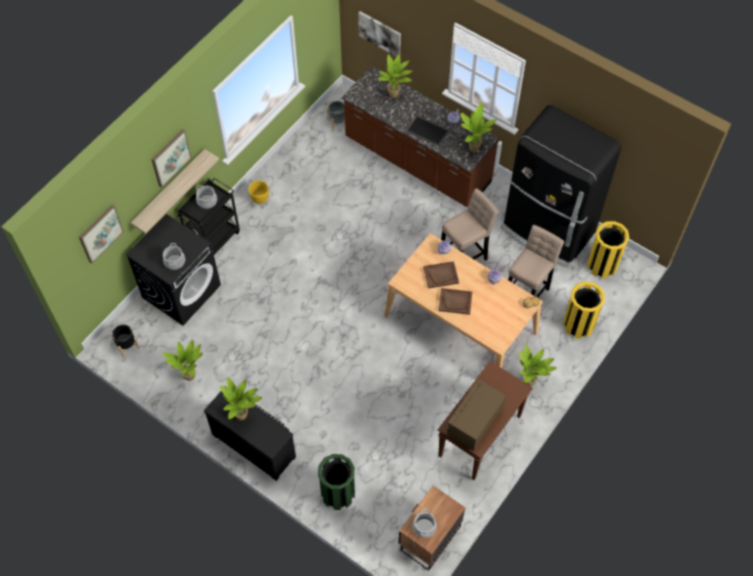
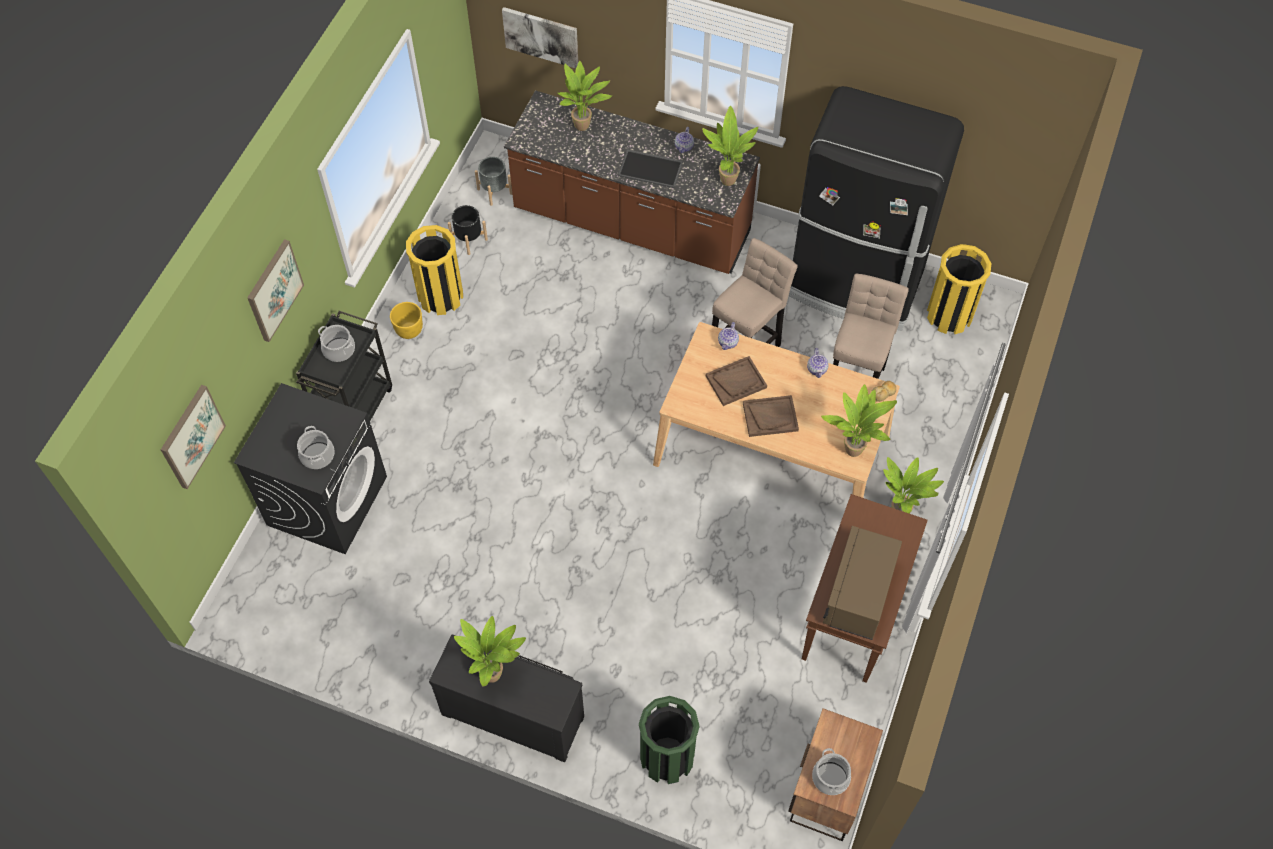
camera: 15 degrees left, 0 degrees up
black planter [111,325,140,357] -> black planter moved to [448,205,488,255]
shelf [131,149,219,234] -> none
potted plant [162,340,203,381] -> potted plant moved to [821,384,897,457]
yellow trash can [563,281,605,339] -> yellow trash can moved to [406,225,463,315]

